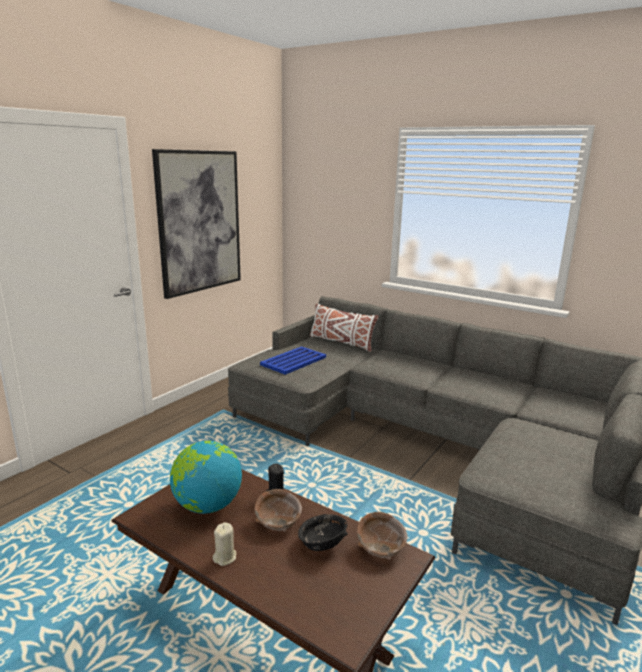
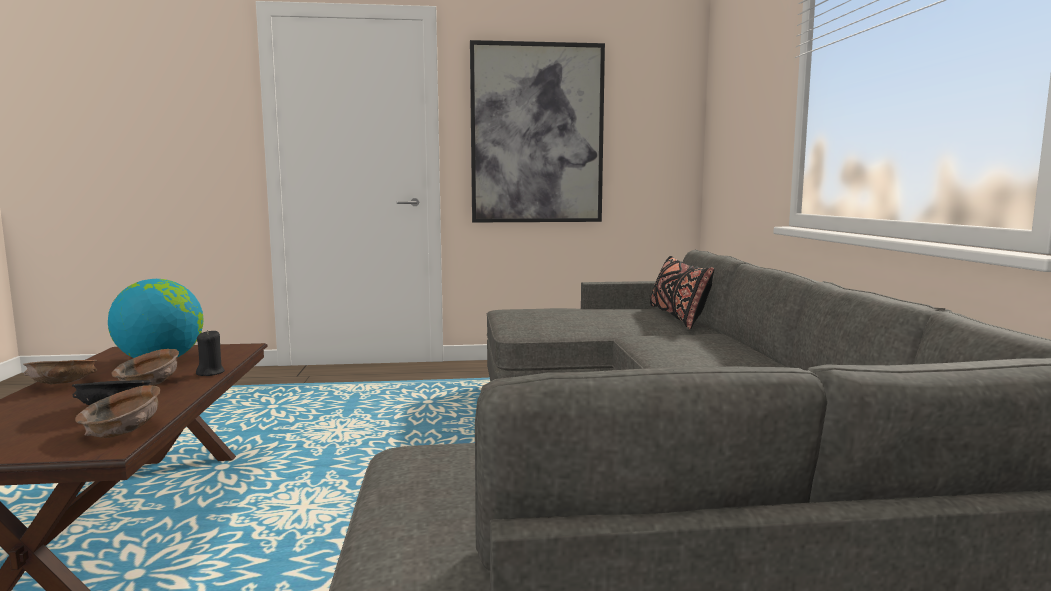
camera: 50 degrees right, 10 degrees down
beige candle [212,522,237,566] -> brown bowl [23,360,97,384]
blue tray [260,346,326,375] -> none
white pillow [310,304,379,352] -> black pillow [650,256,715,329]

